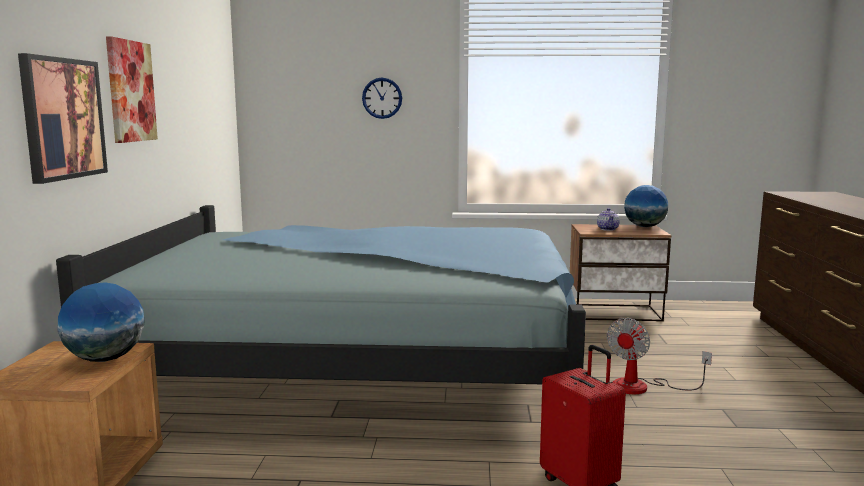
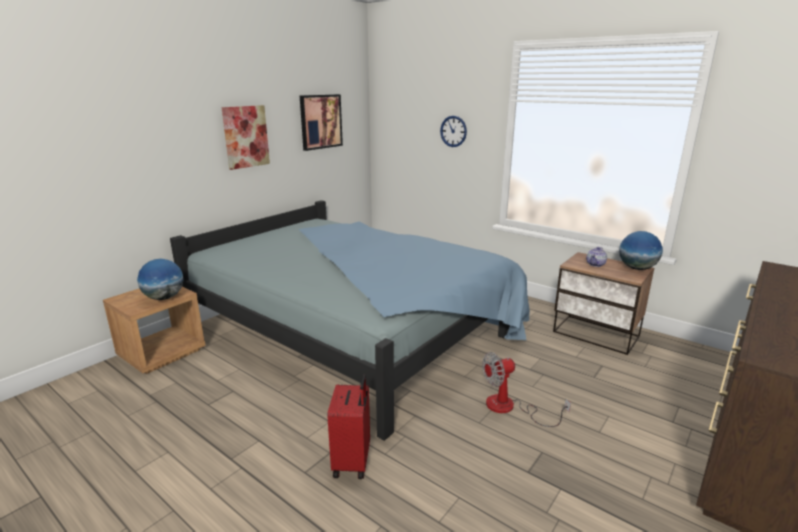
camera: 35 degrees right, 10 degrees up
picture [18,53,108,184] -> picture moved to [300,94,343,151]

